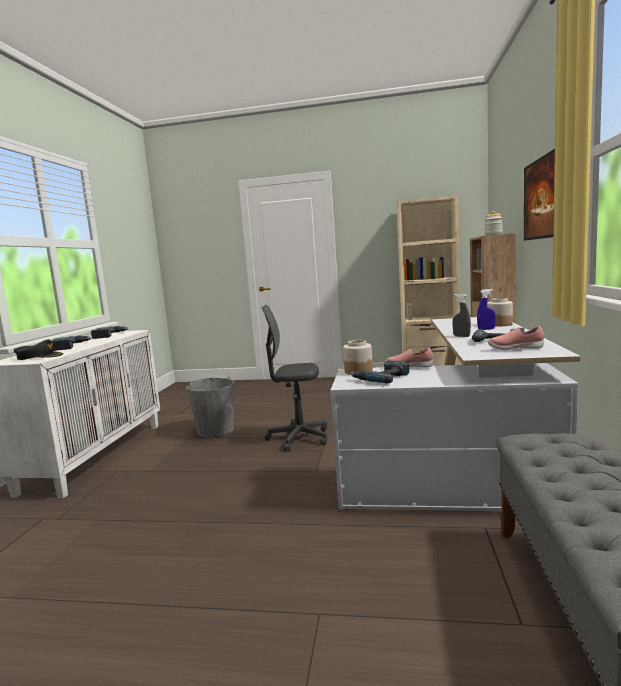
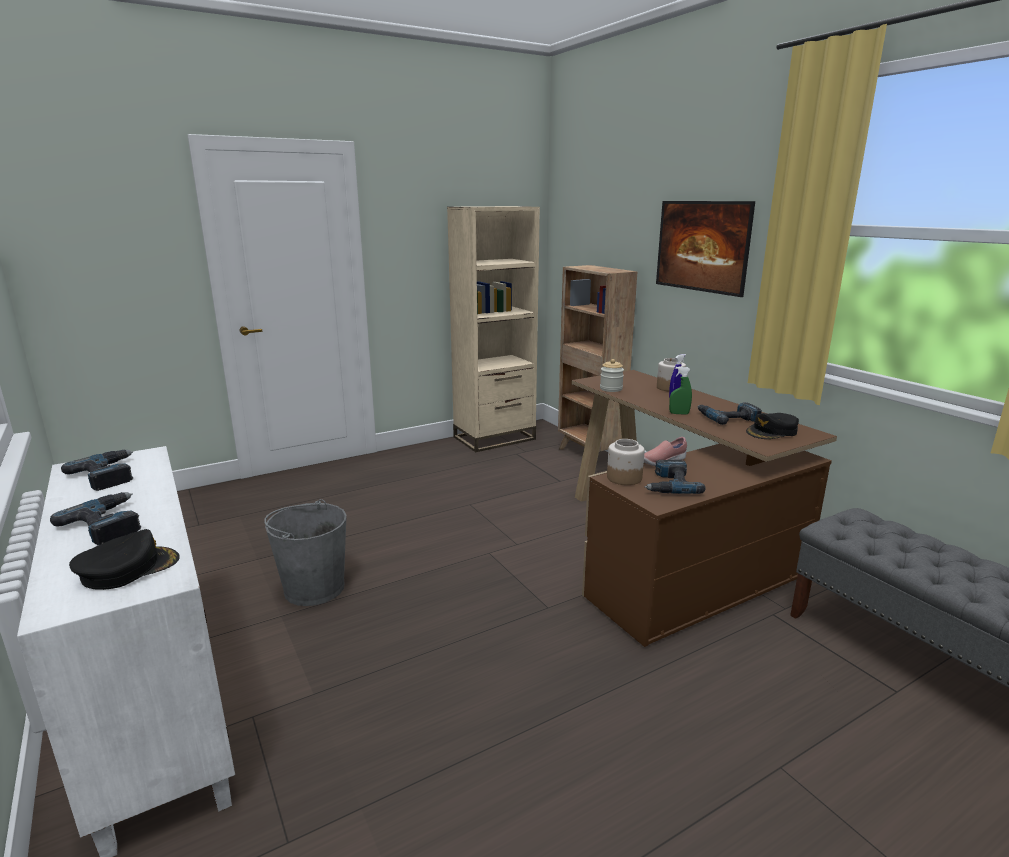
camera: 40 degrees left, 10 degrees up
grey office chair [261,305,327,452] -> none
white desk [330,317,580,511] -> brown desk [572,370,837,647]
grey spray bottle [452,294,471,337] -> green spray bottle [669,367,692,414]
jar [484,211,503,235] -> jar moved to [600,359,624,392]
pink shoe [488,326,544,350] -> black cap [746,413,799,439]

